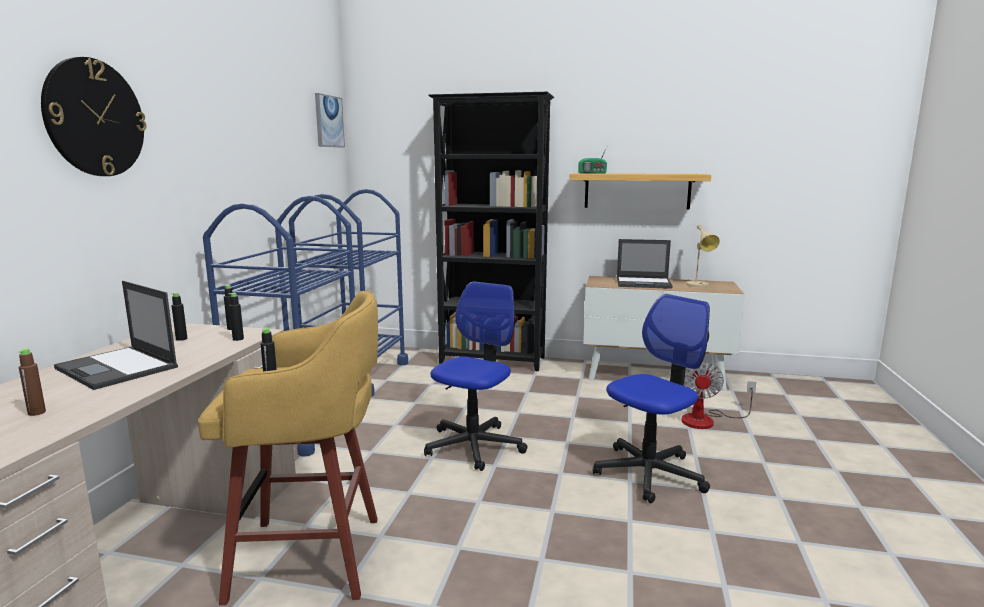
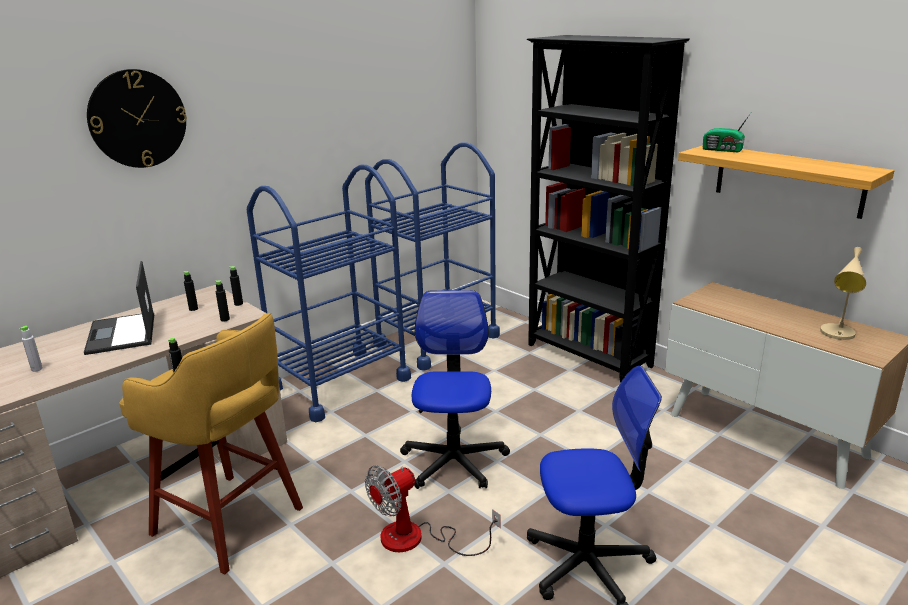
camera: 35 degrees right, 10 degrees up
brown bottle [18,348,46,416] -> grey bottle [19,326,43,372]
picture [315,93,345,148] -> none
office chair [424,282,527,471] -> office chair turned 60 degrees counterclockwise [400,290,510,489]
laptop [617,239,673,289] -> none
fan [681,361,756,429] -> fan moved to [365,465,501,556]

